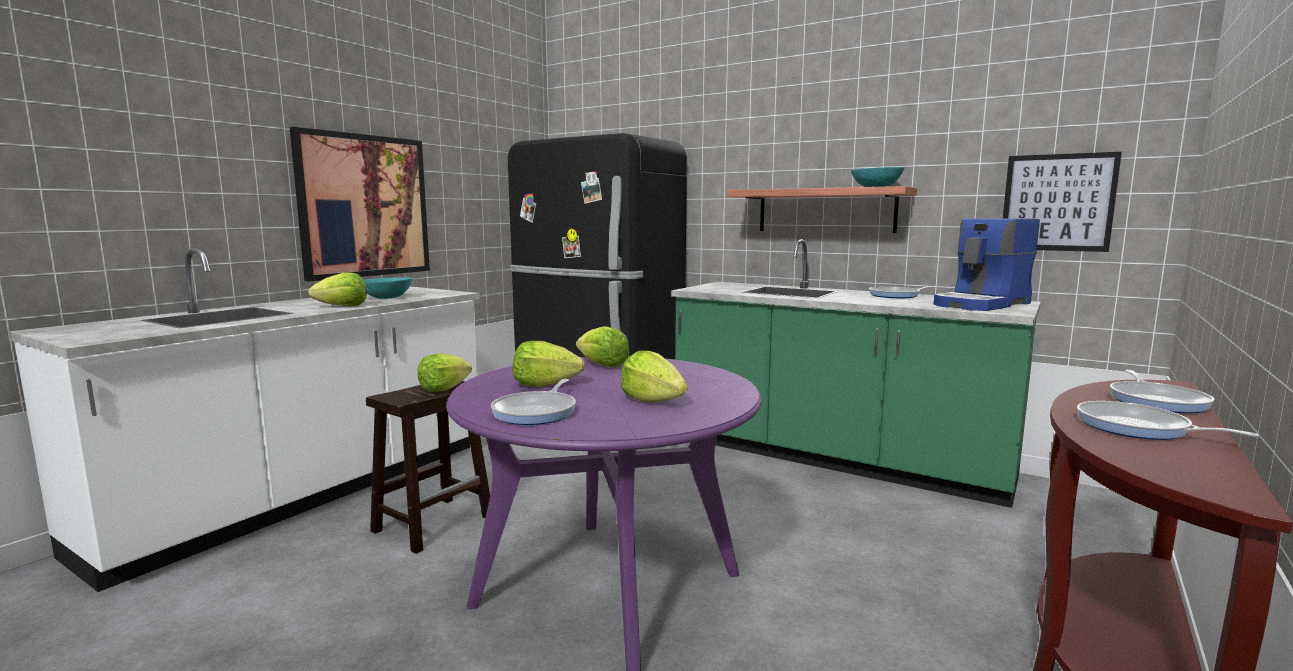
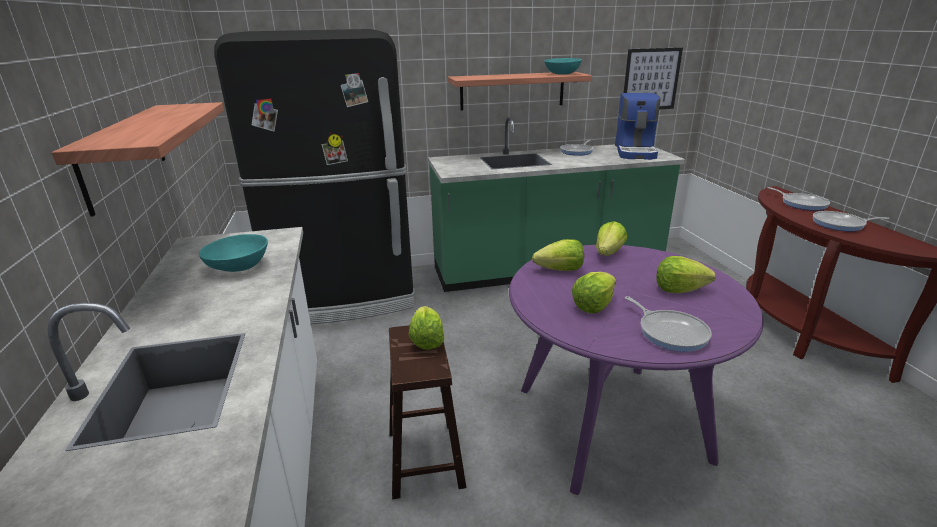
camera: 45 degrees left, 15 degrees up
picture [290,127,430,281] -> shelf [52,102,224,217]
lettuce [308,273,367,306] -> lettuce moved to [596,221,627,256]

